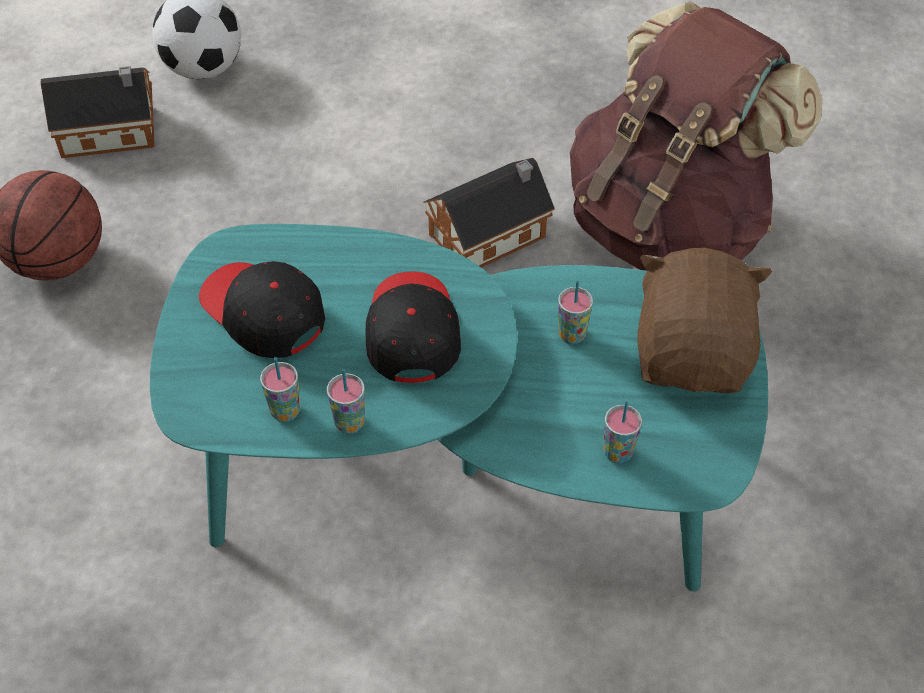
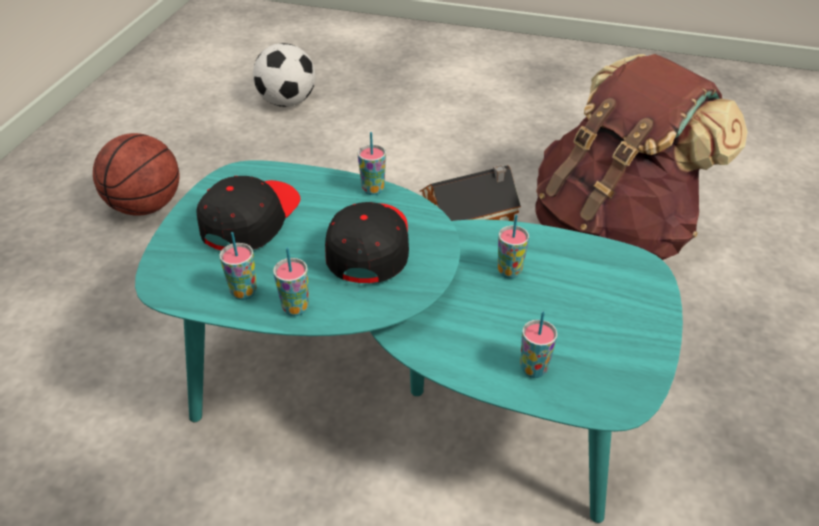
camera: 10 degrees right, 10 degrees down
toy house [41,66,154,158] -> none
black cap [199,261,325,358] -> black cap turned 60 degrees clockwise [196,176,301,250]
brown plush toy [637,248,772,393] -> none
none -> cup [358,132,386,195]

